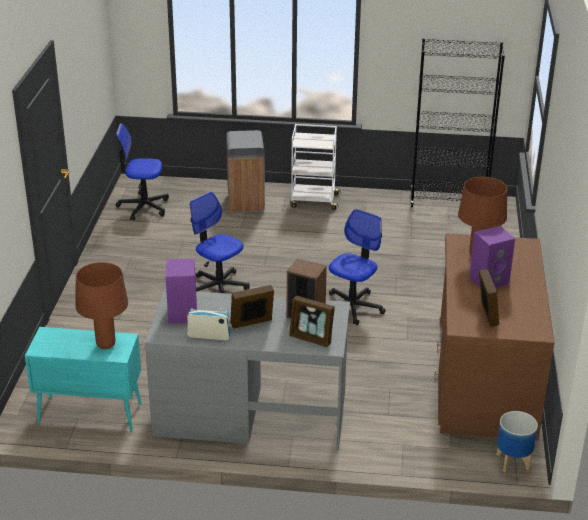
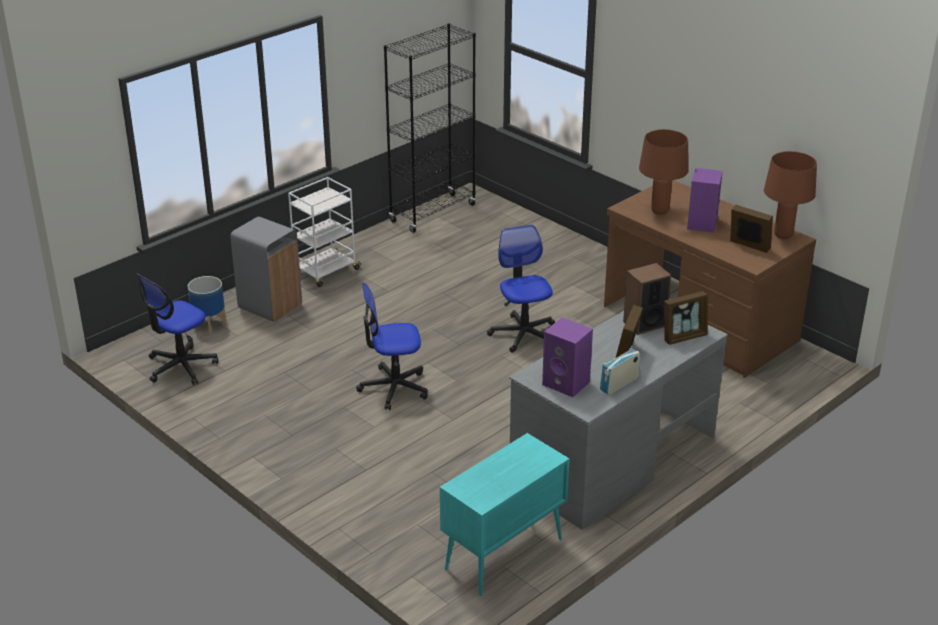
camera: 50 degrees left, 0 degrees up
brown table lamp [76,262,128,349] -> brown table lamp moved to [764,151,817,239]
planter [497,411,538,472] -> planter moved to [188,276,226,334]

